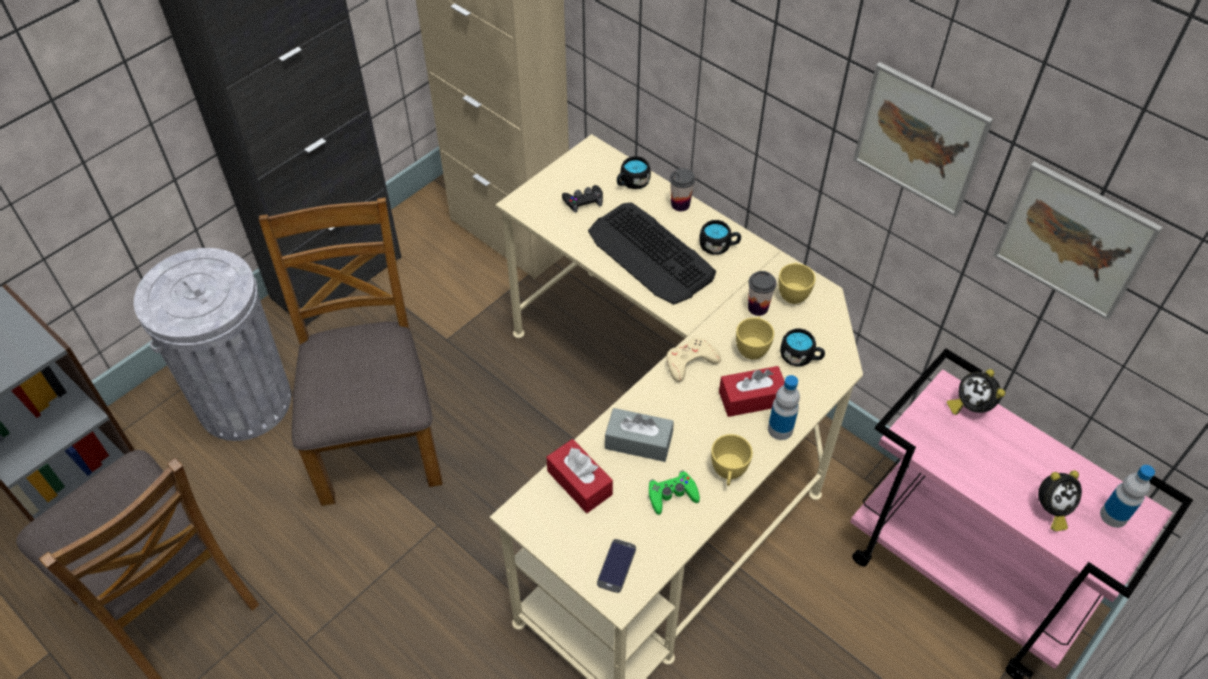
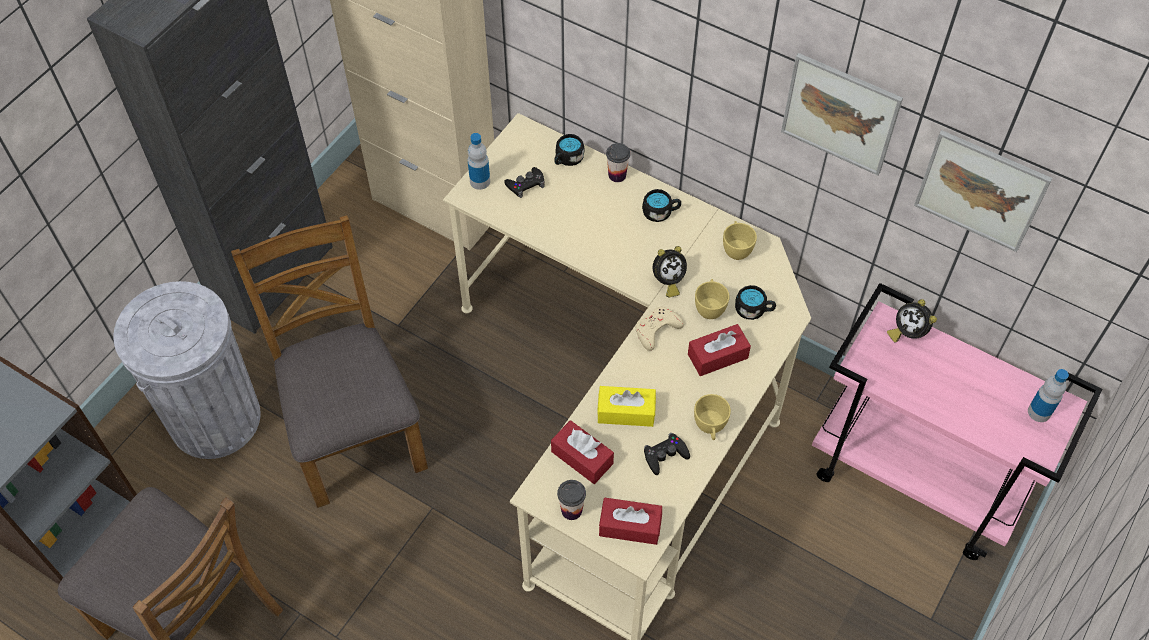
camera: 10 degrees left, 5 degrees up
keyboard [588,202,716,304] -> none
phone [597,539,636,593] -> red tissue box [599,498,662,545]
grey tissue box [605,408,674,462] -> yellow tissue box [597,386,656,427]
green game controller [649,471,700,515] -> black game controller [644,433,690,475]
cup [748,271,777,316] -> cup moved to [557,480,586,520]
bottle [768,375,800,440] -> bottle moved to [468,133,490,190]
alarm clock [1038,470,1082,531] -> alarm clock moved to [653,246,687,297]

